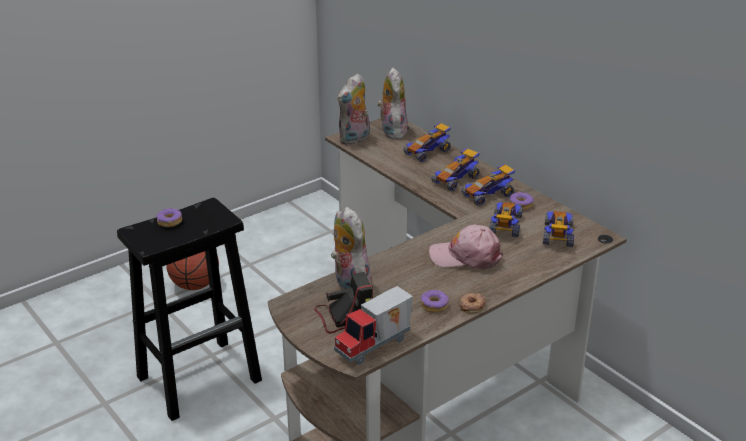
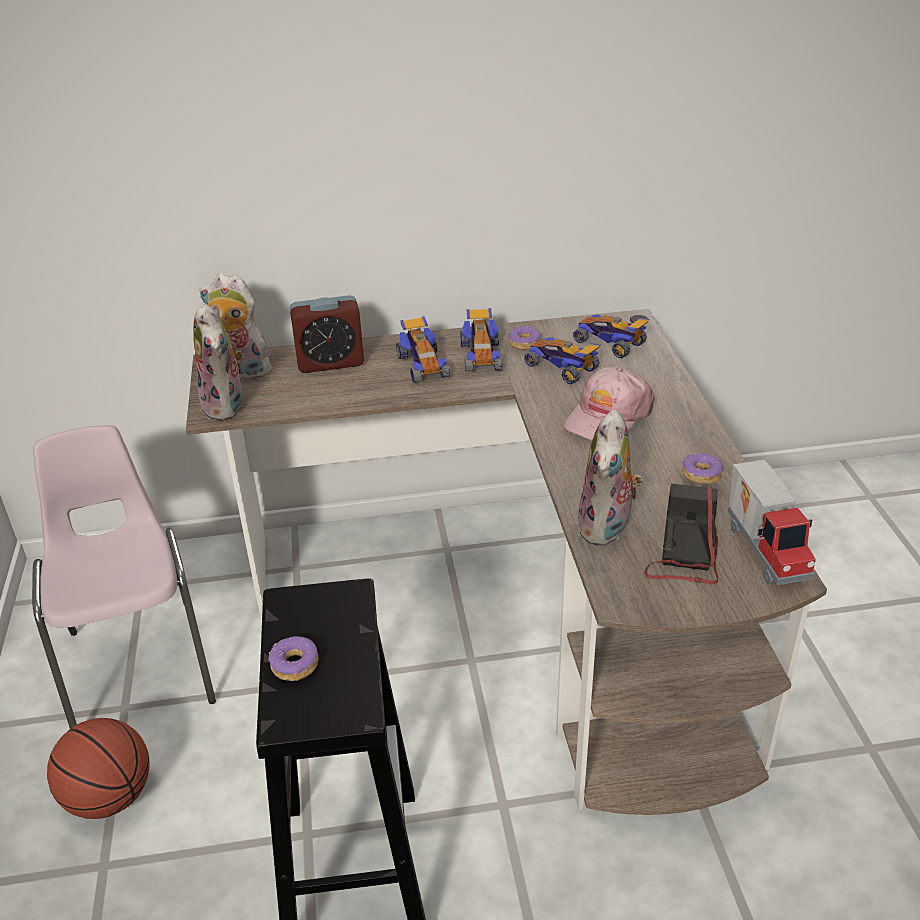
camera: 60 degrees left, 5 degrees up
plush toy [331,207,371,290] -> plush toy turned 75 degrees counterclockwise [577,409,643,546]
toy car [403,122,451,162] -> alarm clock [290,295,364,373]
donut [459,293,486,314] -> none
none -> pink chair [32,425,216,729]

